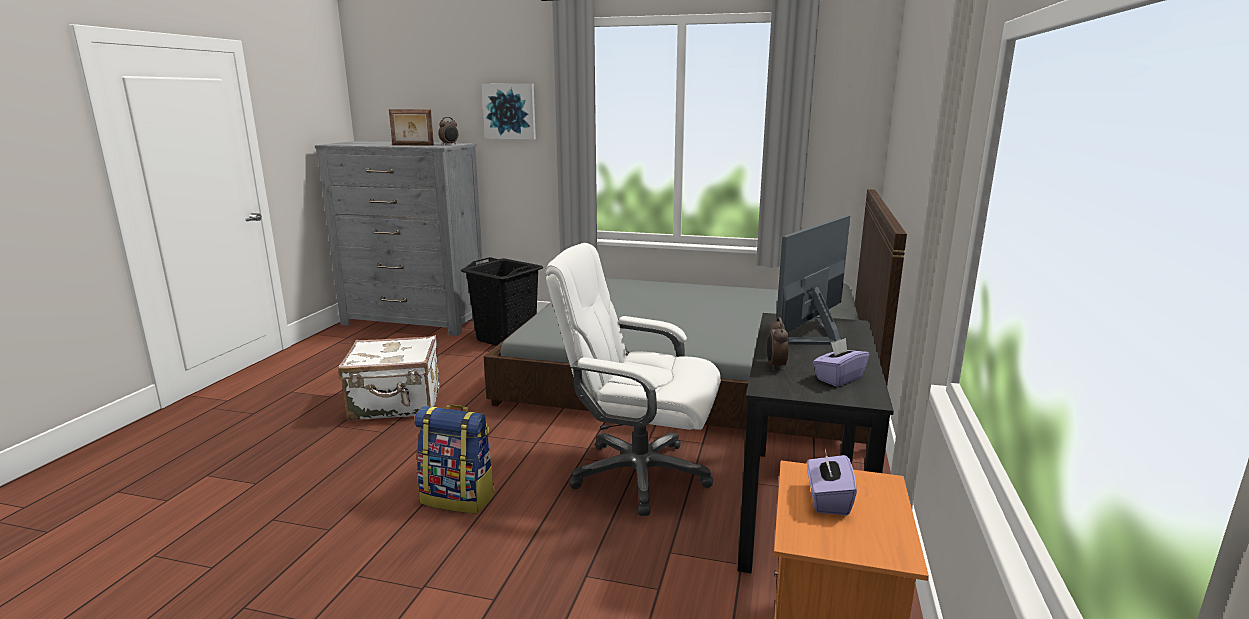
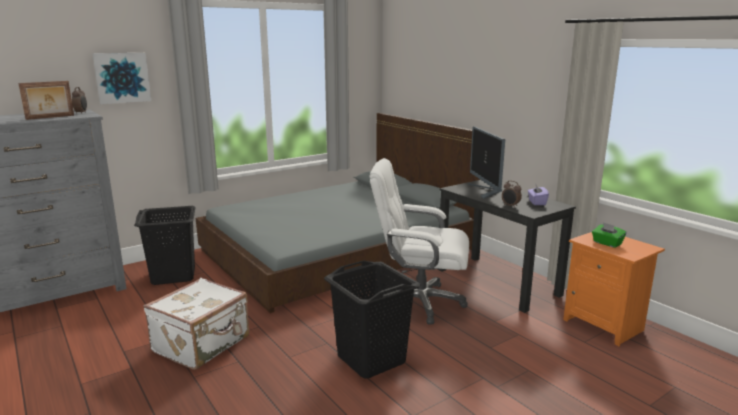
camera: 50 degrees left, 0 degrees up
backpack [415,405,495,513] -> black laundry basket [324,260,421,379]
white office chair [545,243,721,516] -> white office chair turned 45 degrees clockwise [369,158,469,325]
purple tissue box [807,449,857,515] -> green tissue box [592,222,626,248]

